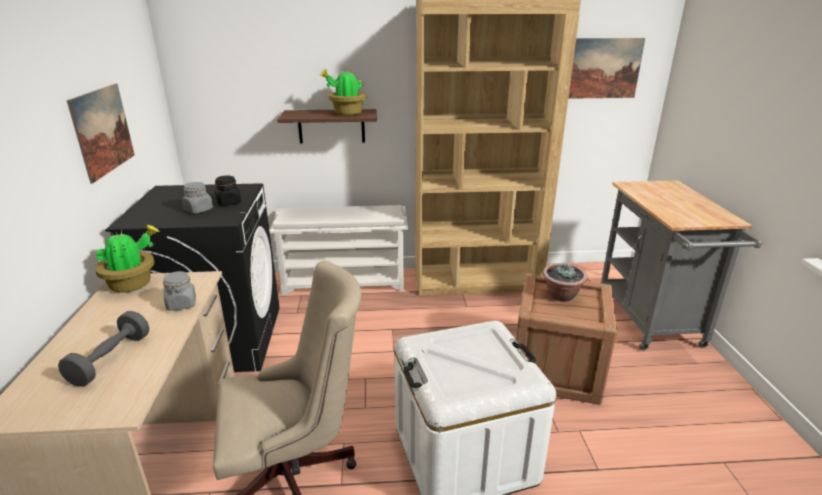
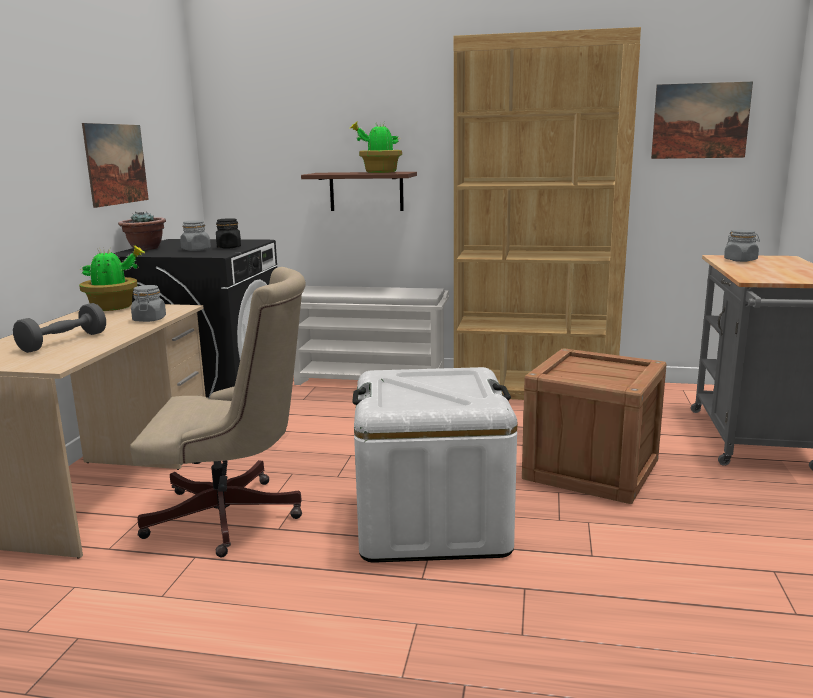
camera: 15 degrees right, 10 degrees down
potted plant [543,263,587,302] -> potted plant moved to [118,211,166,250]
none -> grey jar [724,230,760,262]

